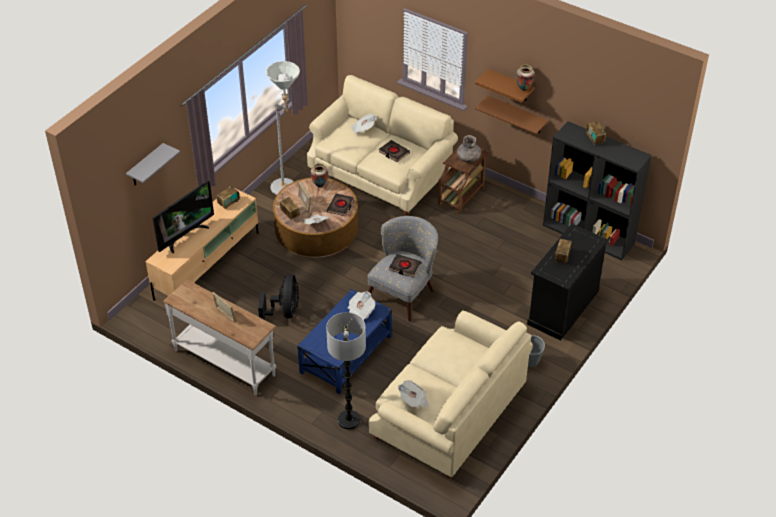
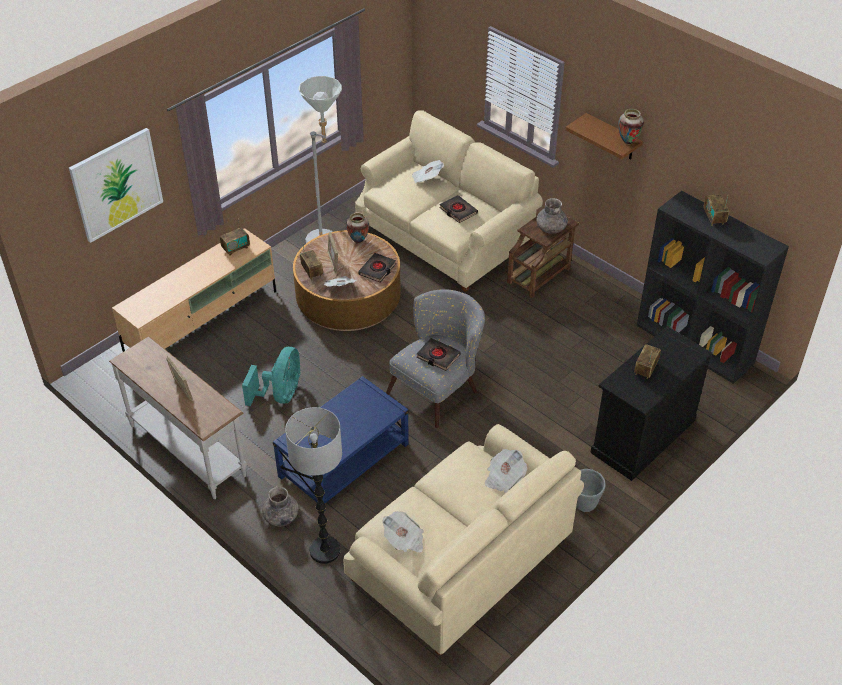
camera: 10 degrees right, 0 degrees up
grey shelf [126,143,180,185] -> picture [69,128,163,243]
television [152,180,214,253] -> none
black fan [258,274,299,320] -> turquoise fan [242,347,301,406]
newspaper [348,292,375,320] -> newspaper moved to [485,449,527,493]
brown shelf [475,95,548,134] -> none
none -> grey vase [262,486,299,526]

